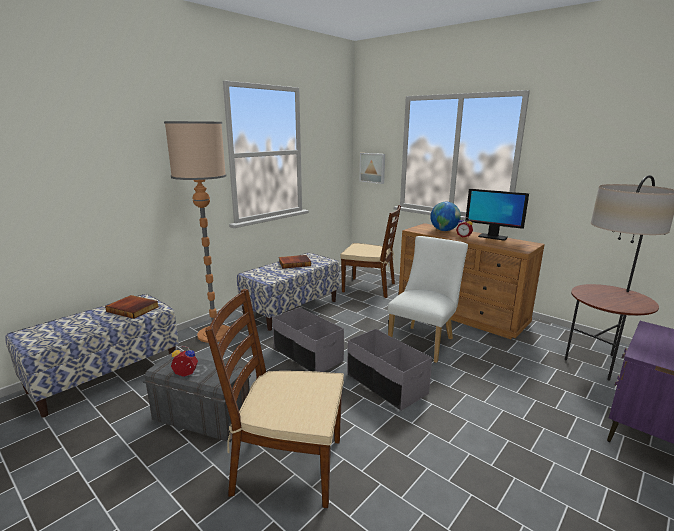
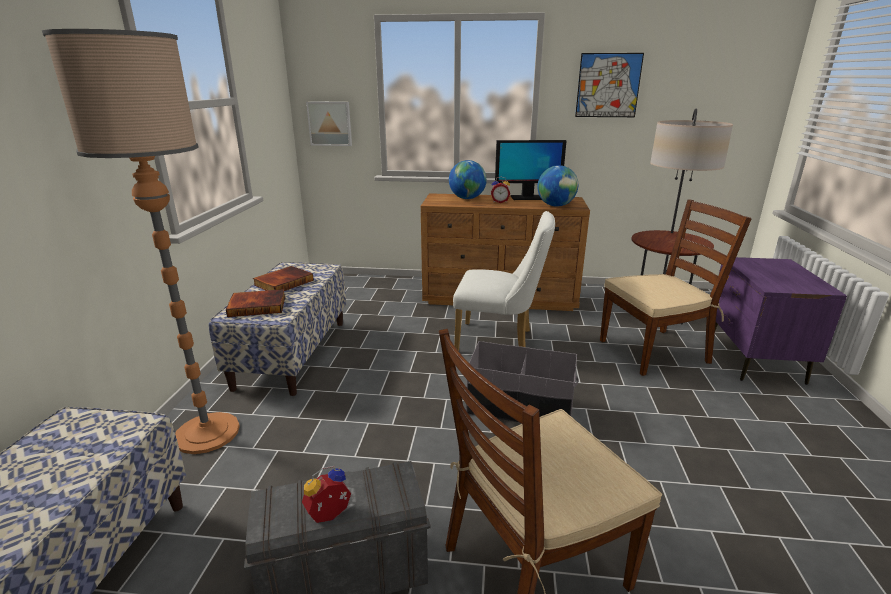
camera: 35 degrees left, 5 degrees up
book [105,295,159,319] -> book moved to [226,289,285,317]
grey storage box [273,307,344,372] -> none
brown chair [340,205,401,298] -> brown chair moved to [600,199,752,376]
white chair [388,236,468,363] -> white chair turned 105 degrees clockwise [453,211,555,351]
none -> globe [537,165,578,207]
none -> picture [575,53,644,117]

